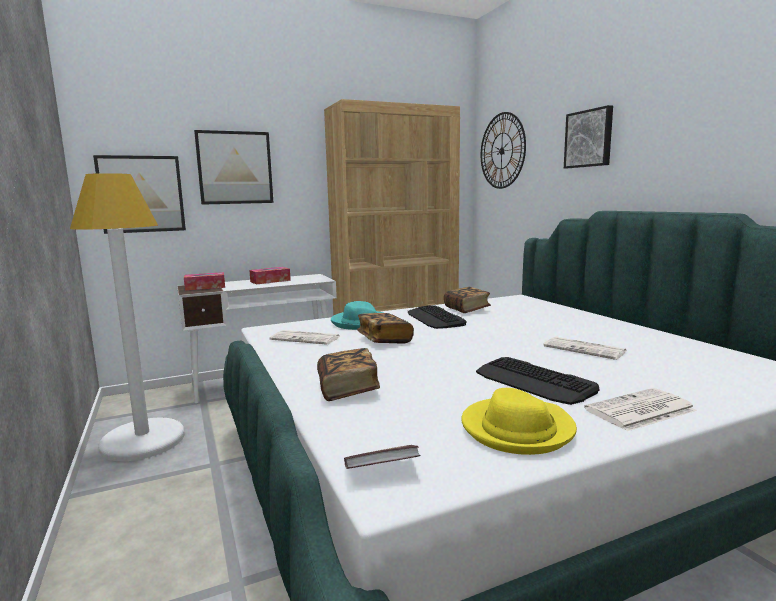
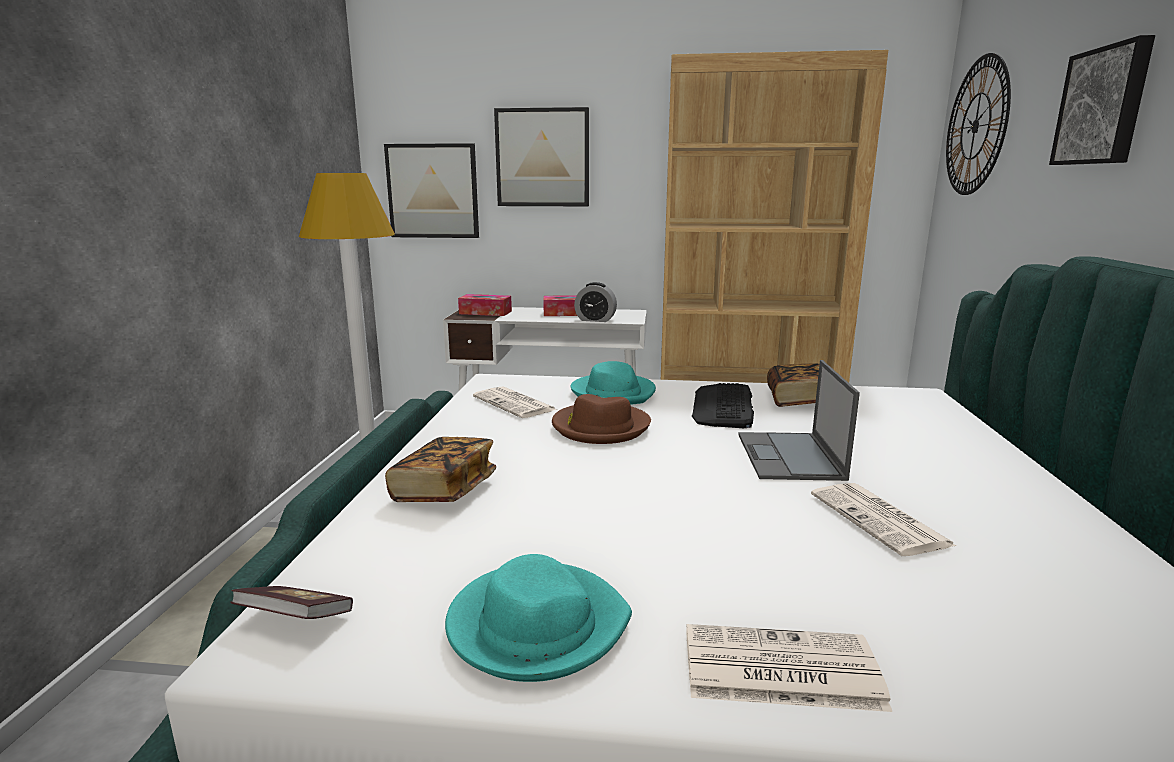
camera: 30 degrees right, 5 degrees up
book [357,313,414,344] -> brown hat [552,394,651,444]
yellow hat [461,388,577,455] -> turquoise hat [445,554,632,682]
keyboard [476,357,599,405] -> none
none -> alarm clock [574,282,617,322]
none -> laptop [738,360,860,481]

